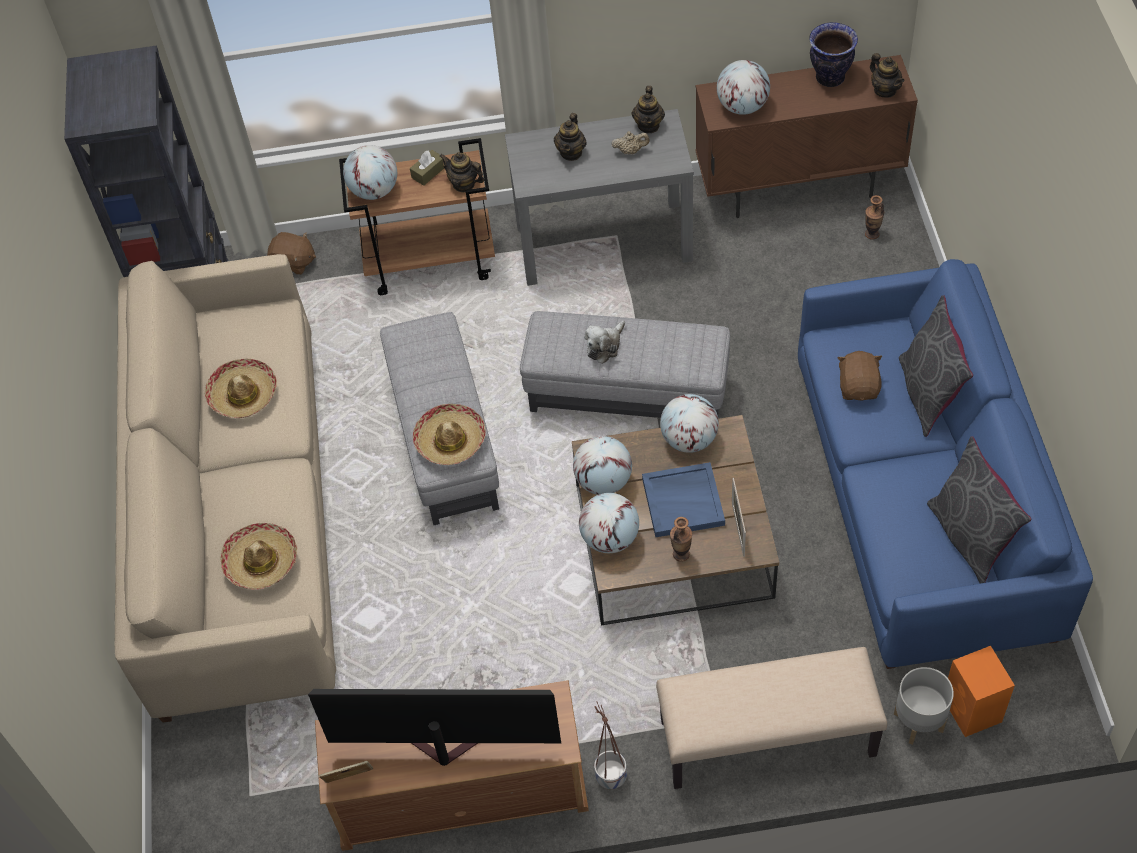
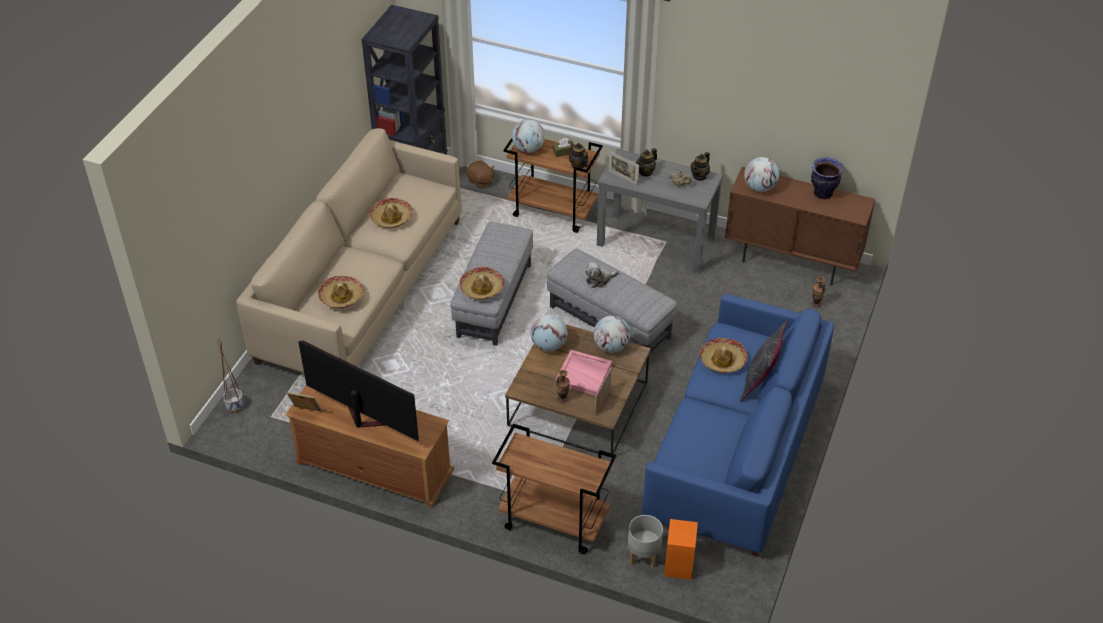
camera: 25 degrees right, 10 degrees down
globe [579,493,639,553] -> none
planter [594,702,627,789] -> planter moved to [217,338,244,412]
blue tray [642,462,725,538] -> pink tray [555,350,612,396]
beige bench [656,647,887,789] -> brown cart [492,424,616,554]
brown plush toy [837,351,882,401] -> hat [700,338,748,373]
teapot [870,53,904,98] -> none
grey pillow [927,436,1032,583] -> none
none -> picture frame [608,151,639,186]

